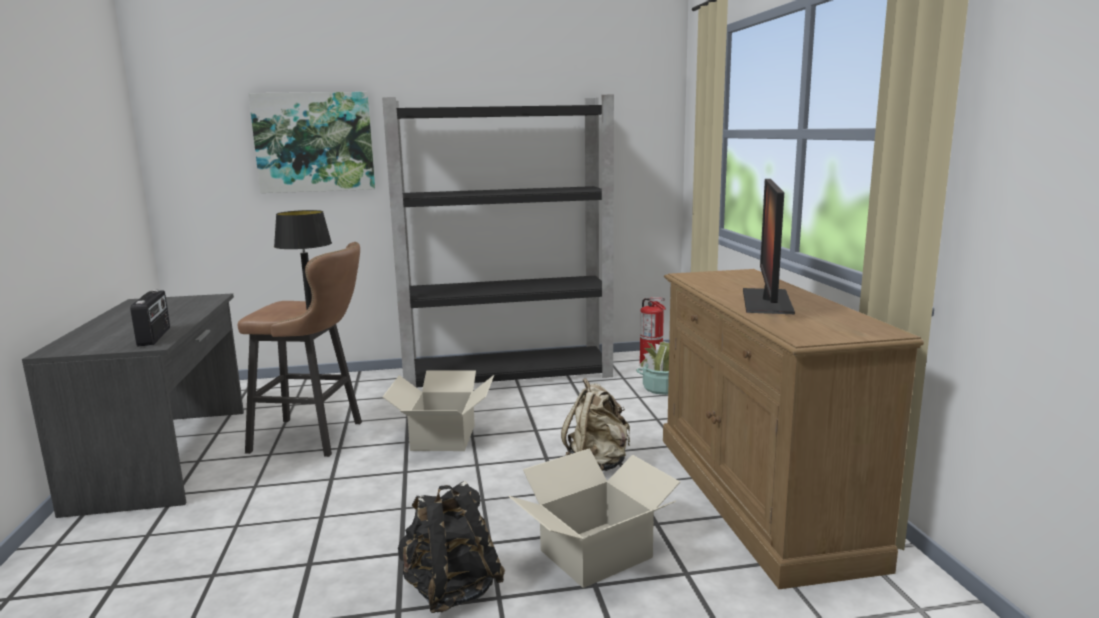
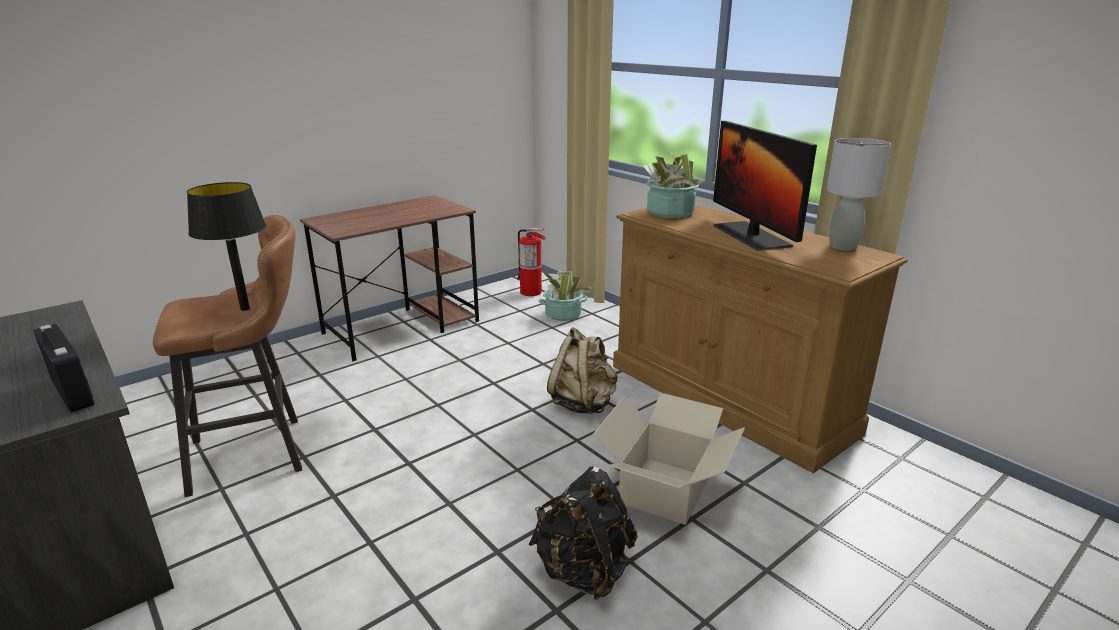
camera: 30 degrees left, 10 degrees up
picture [248,92,375,193] -> none
black bookcase [382,95,614,388] -> brown desk [300,195,479,361]
cardboard box [383,370,494,451] -> none
none -> potted plant [643,153,704,218]
none -> grey table lamp [826,138,891,251]

